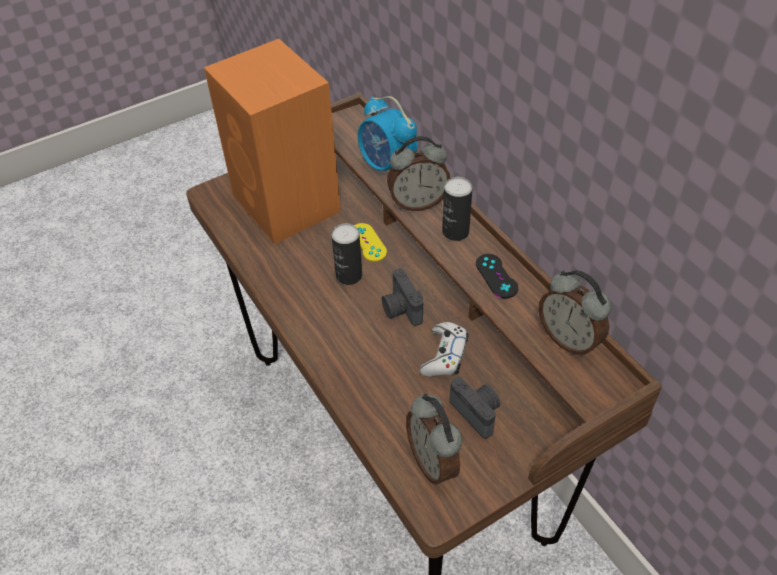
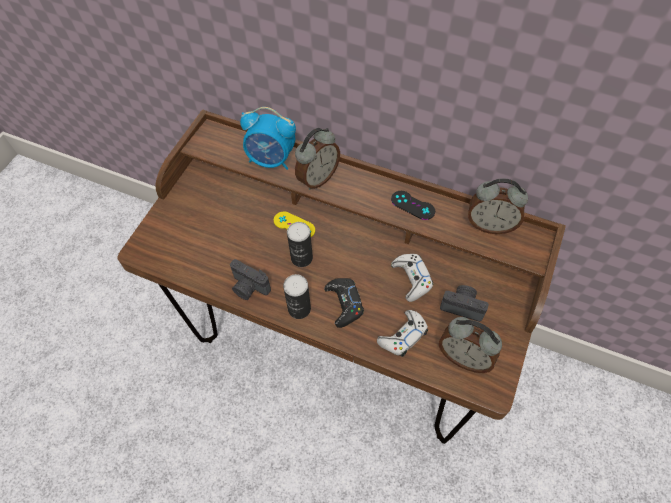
camera: 35 degrees left, 10 degrees up
orange speaker [204,39,341,244] -> none
camera [382,268,423,326] -> camera moved to [230,259,271,300]
can [442,177,473,241] -> can moved to [283,274,311,319]
none -> black game controller [324,278,364,328]
none -> white game controller [377,310,428,357]

